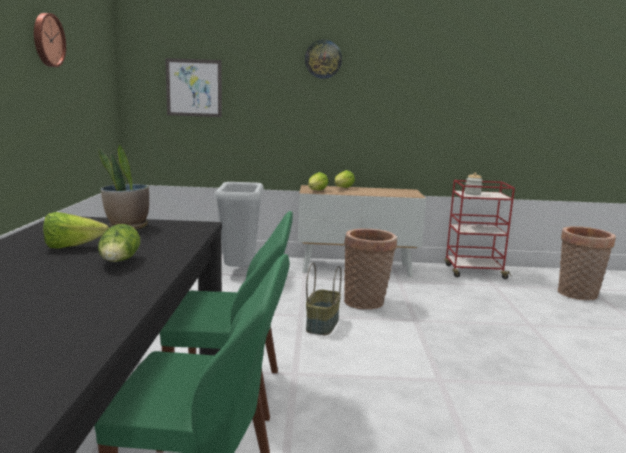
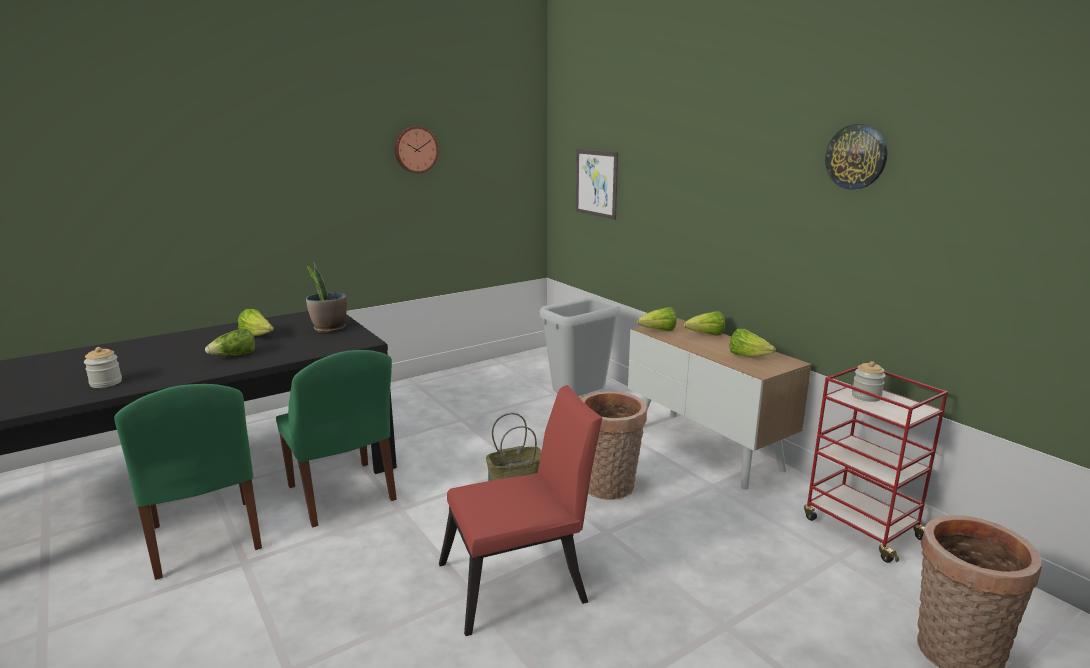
camera: 55 degrees right, 5 degrees up
wall clock [305,40,342,79] -> wall clock moved to [825,124,887,190]
none -> jar [84,347,122,388]
none -> red chair [439,385,602,636]
none -> lettuce [729,329,776,357]

